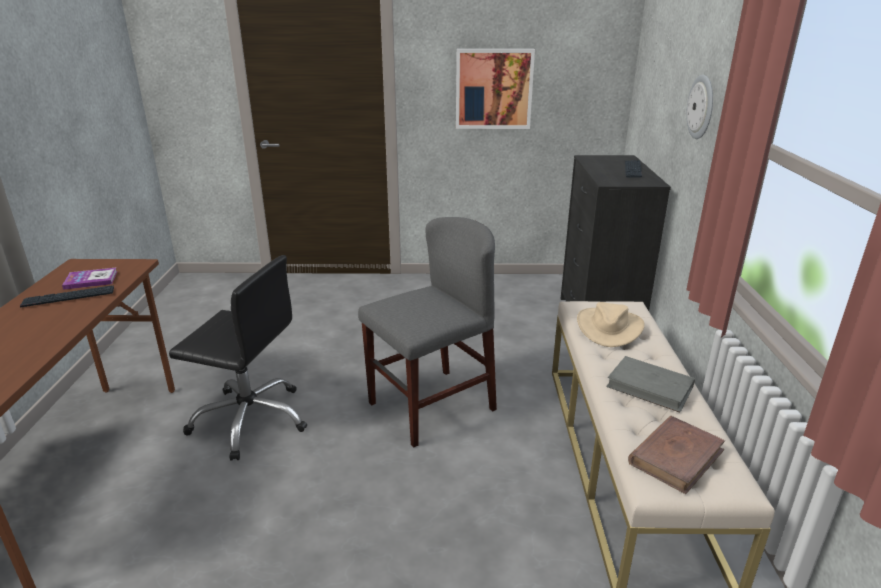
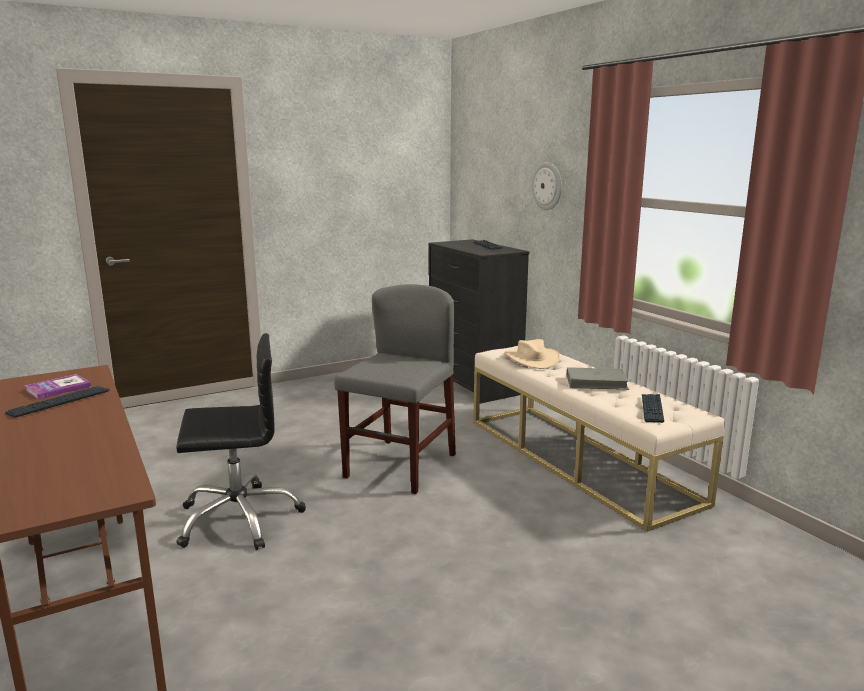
camera: 30 degrees left, 10 degrees down
picture [456,49,535,129] -> none
brown book [628,416,725,494] -> keyboard [642,394,664,423]

